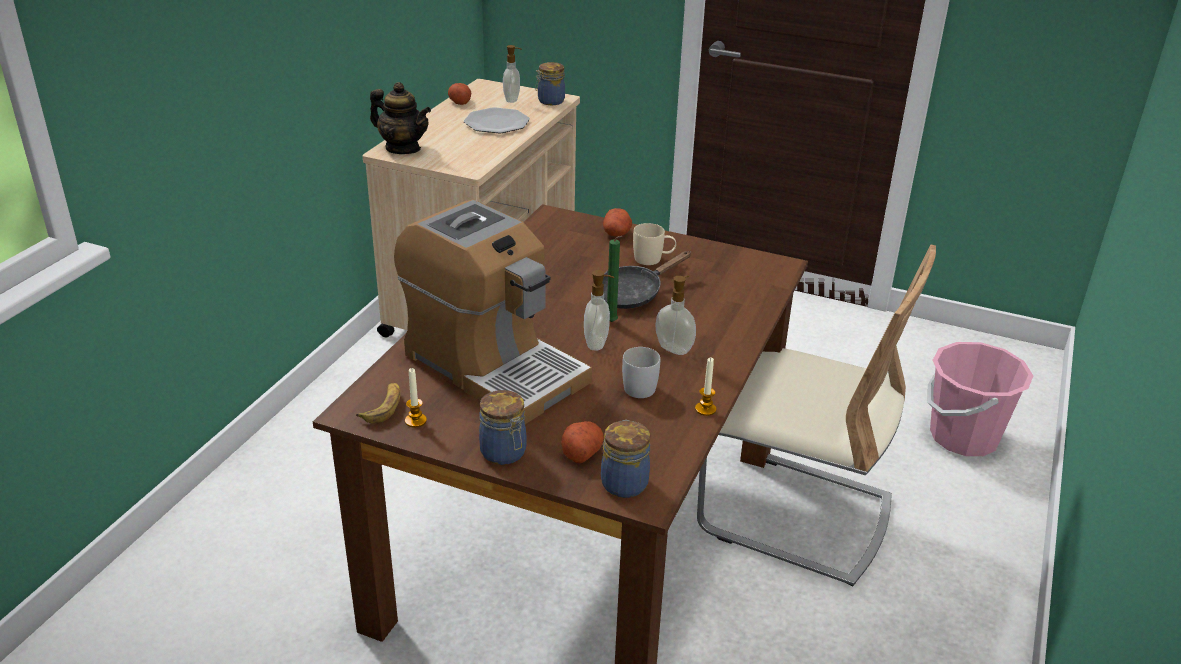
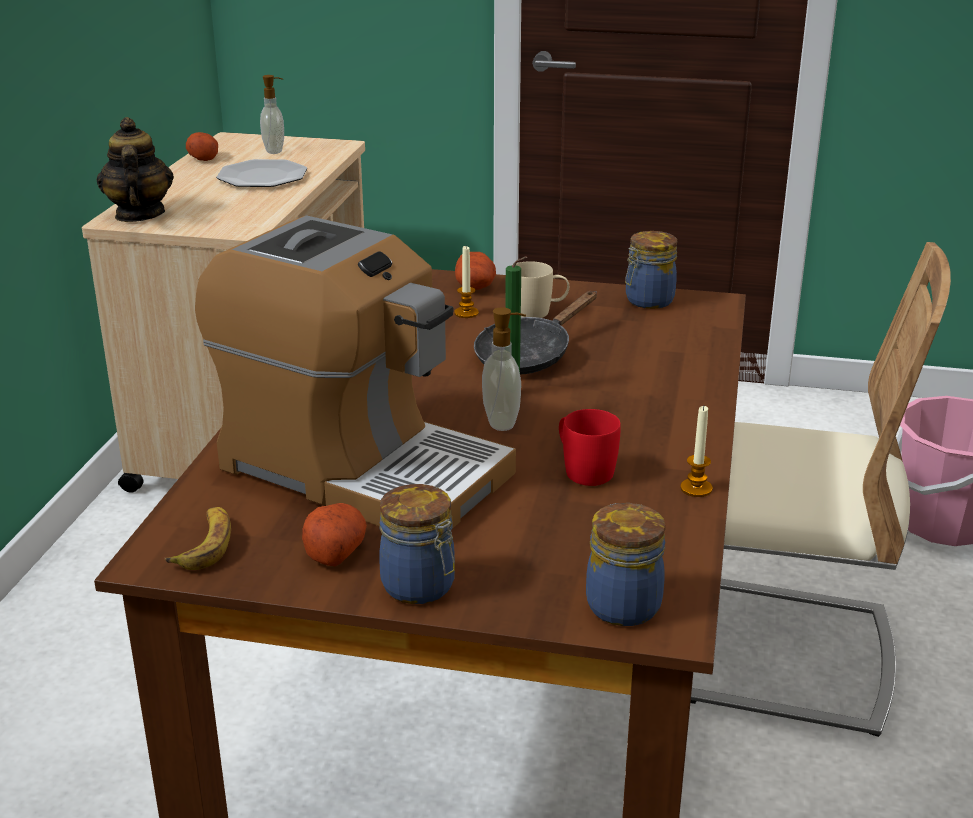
camera: 10 degrees left, 5 degrees down
teapot [370,82,431,154] -> teapot turned 120 degrees counterclockwise [97,117,174,222]
candle [405,368,427,428] -> candle moved to [454,246,479,318]
jar [535,62,565,105] -> jar moved to [625,231,677,309]
potato [561,421,604,463] -> potato moved to [302,503,367,566]
white mug [622,347,660,398] -> red mug [559,409,621,486]
soap dispenser [655,276,696,355] -> none

